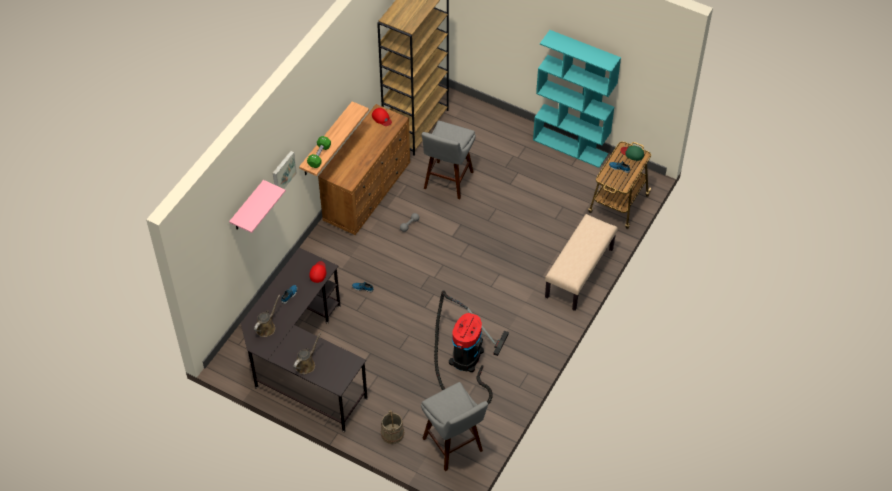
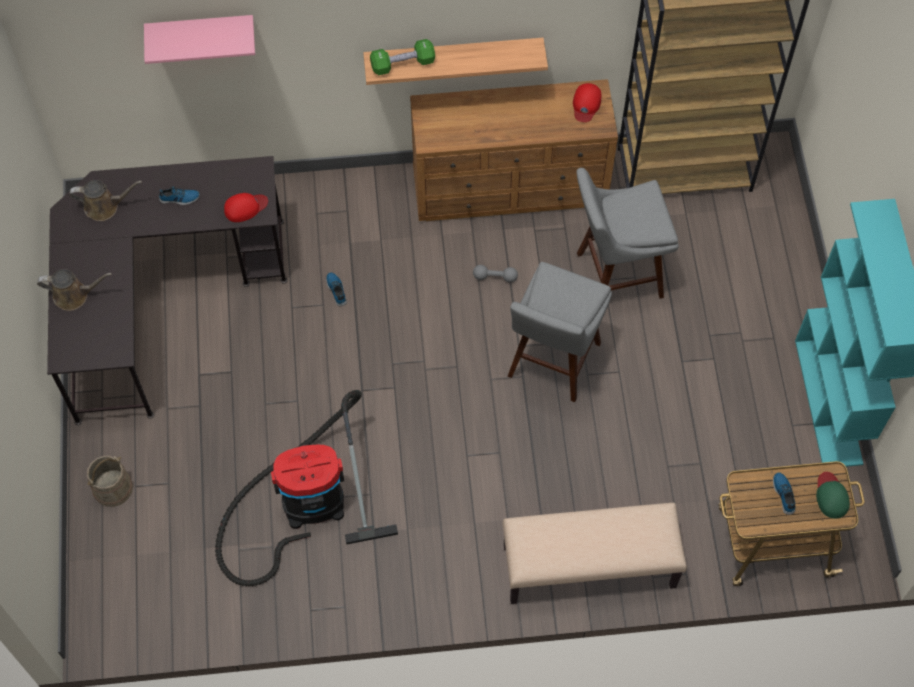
camera: 55 degrees right, 10 degrees up
picture [273,151,297,189] -> none
grey stool [421,382,488,471] -> grey stool moved to [508,262,612,402]

